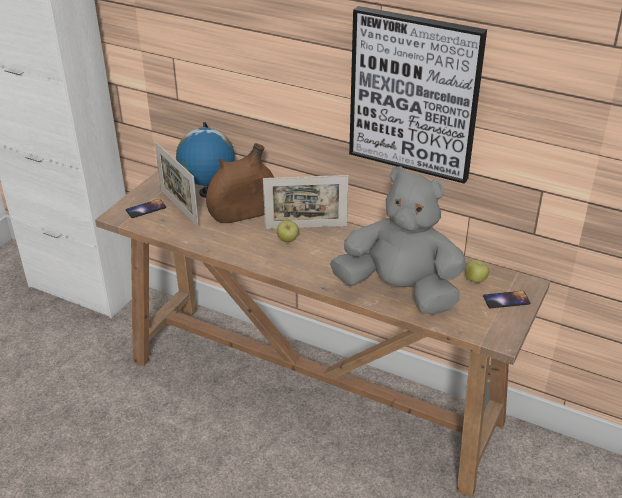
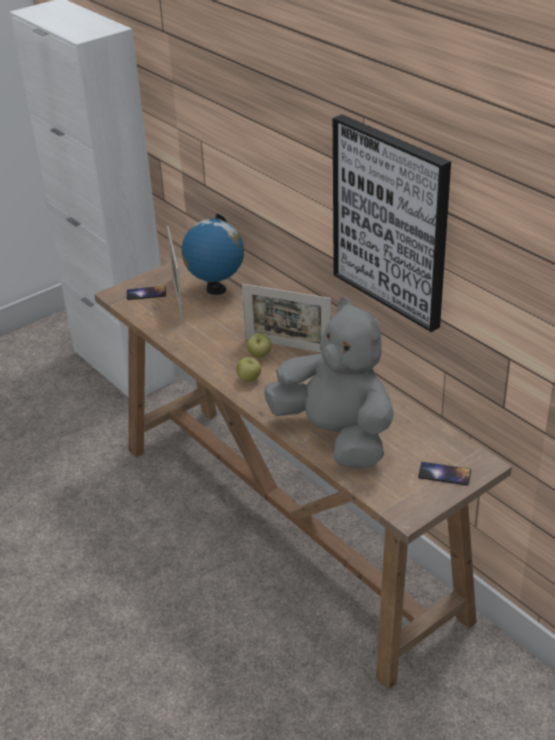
camera: 25 degrees right, 0 degrees up
brown vase [206,143,274,223] -> none
apple [465,260,489,283] -> apple moved to [236,357,261,382]

